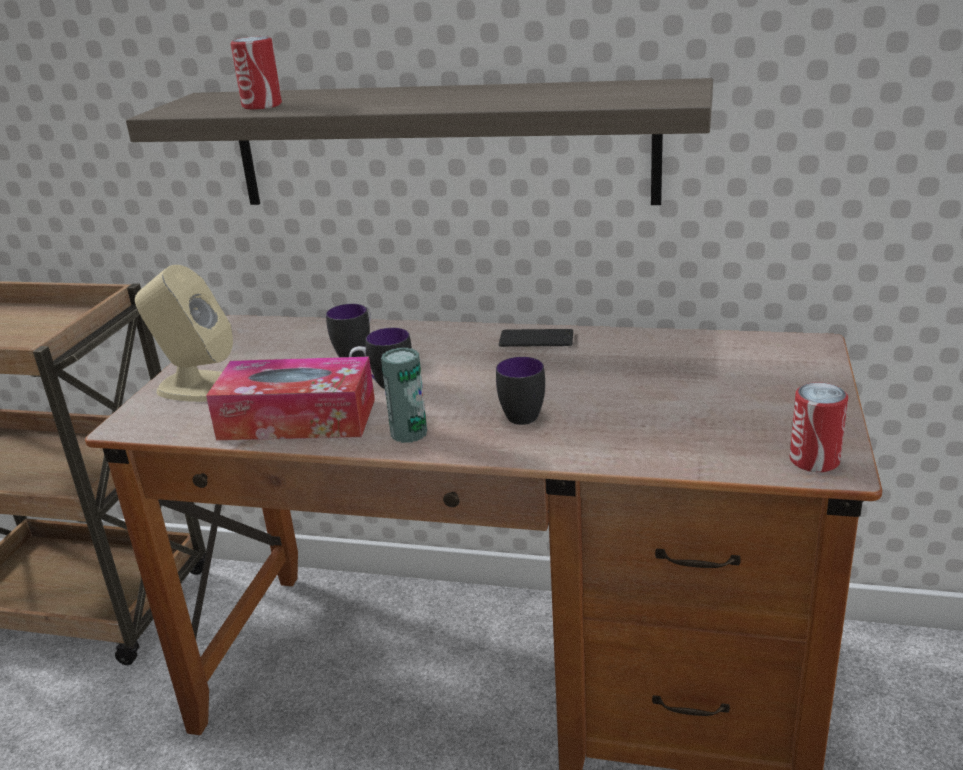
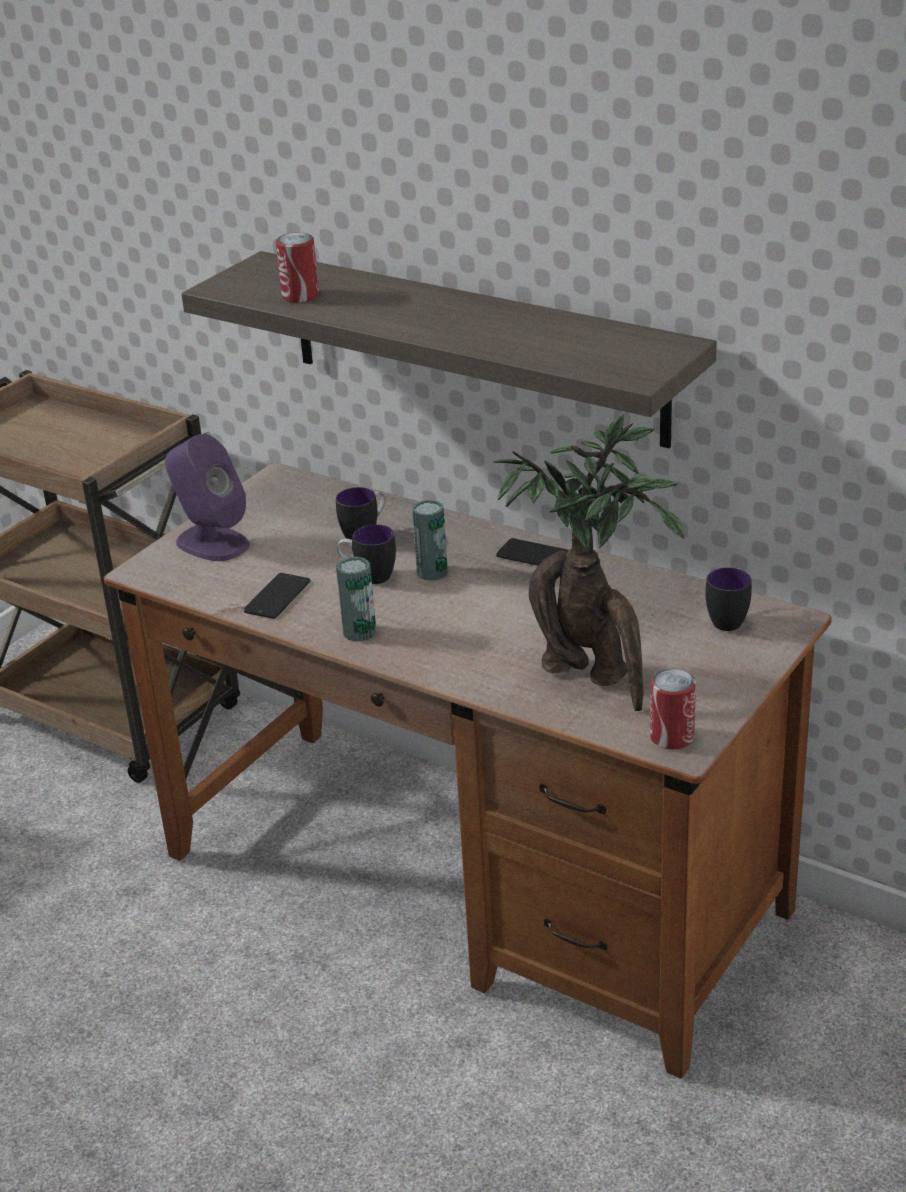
camera: 20 degrees right, 5 degrees up
beige speaker [135,265,233,402] -> purple speaker [165,434,250,561]
tissue box [206,357,375,440] -> phone [244,573,310,619]
mug [496,357,545,425] -> mug moved to [705,568,752,631]
none -> can [412,500,448,581]
none -> potted plant [494,414,684,711]

